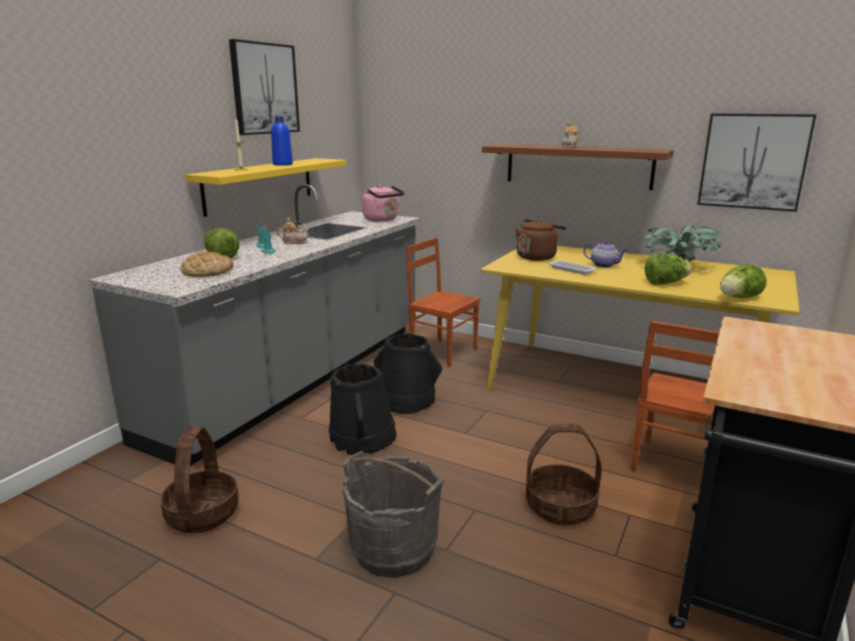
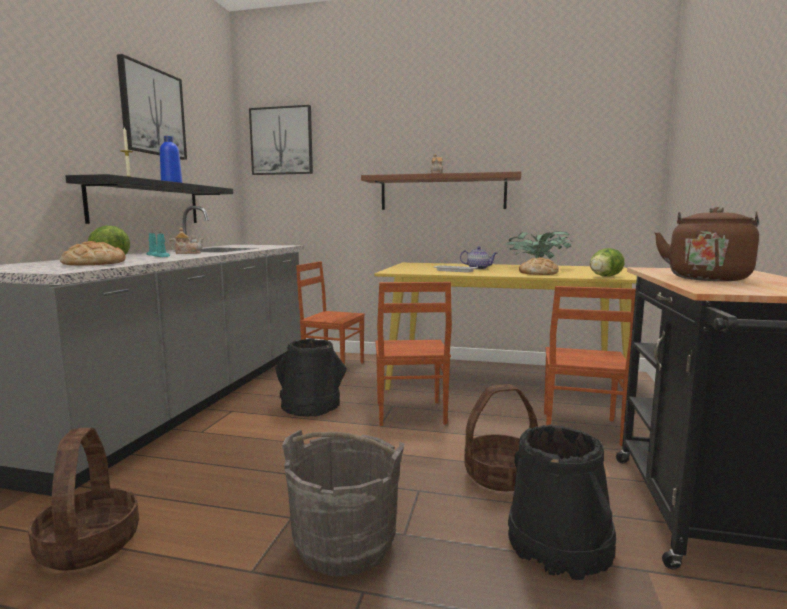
camera: 15 degrees left, 10 degrees down
yellow shelf [185,158,346,217] -> black shelf [65,174,233,224]
black bucket [329,364,396,455] -> black bucket moved to [508,424,616,580]
pink kettle [362,185,404,222] -> none
brown kettle [516,219,566,261] -> brown kettle moved to [654,207,759,281]
lettuce [645,253,692,285] -> bread [519,257,559,275]
picture [697,114,816,212] -> picture moved to [249,105,313,175]
none -> brown chair [375,282,452,426]

